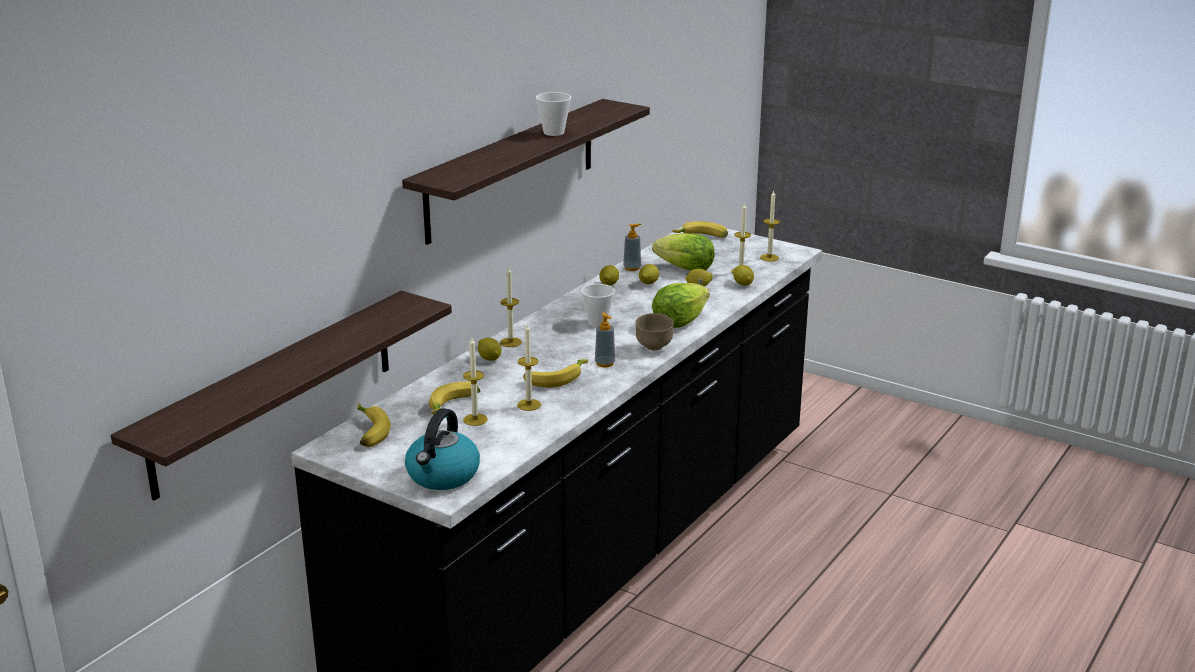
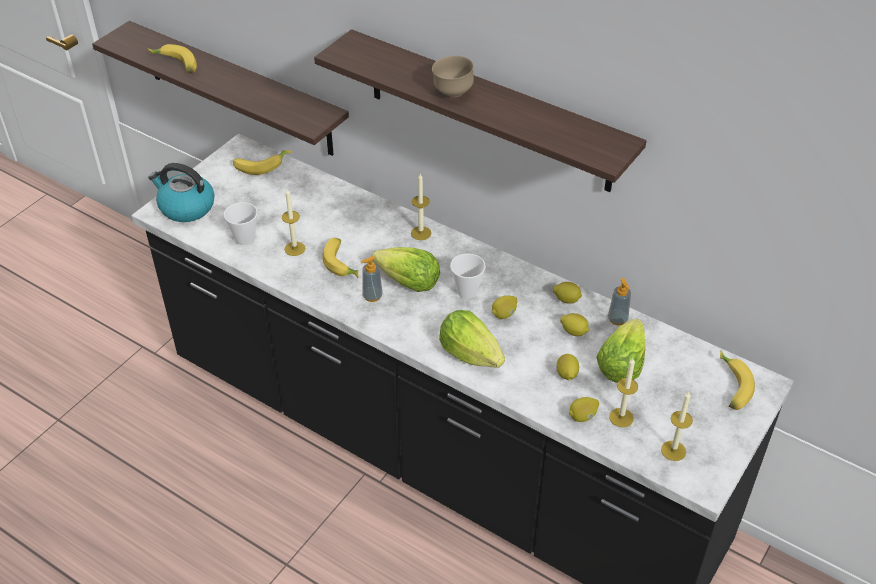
camera: 90 degrees right, 20 degrees up
banana [429,382,480,414] -> banana moved to [148,44,197,73]
candle [463,338,488,426] -> none
lemon [478,338,501,361] -> lemon moved to [492,295,518,319]
cup [536,92,571,136] -> cup moved to [224,202,258,245]
brown bowl [635,313,674,351] -> brown bowl moved to [432,56,474,97]
none -> lettuce [372,247,440,292]

